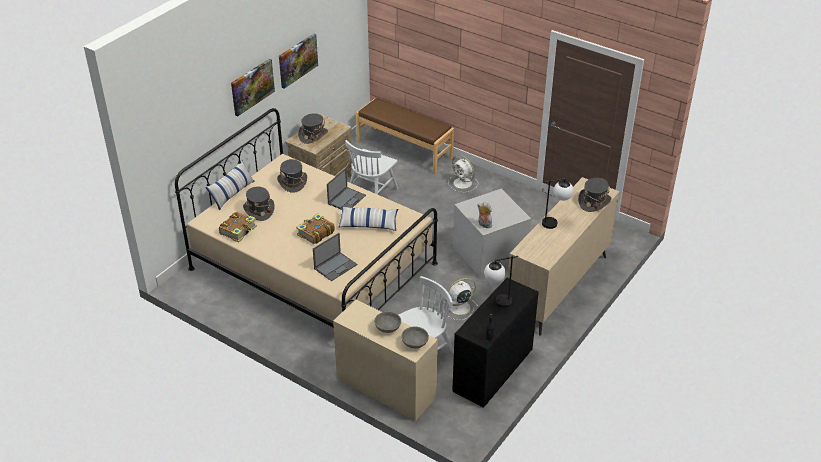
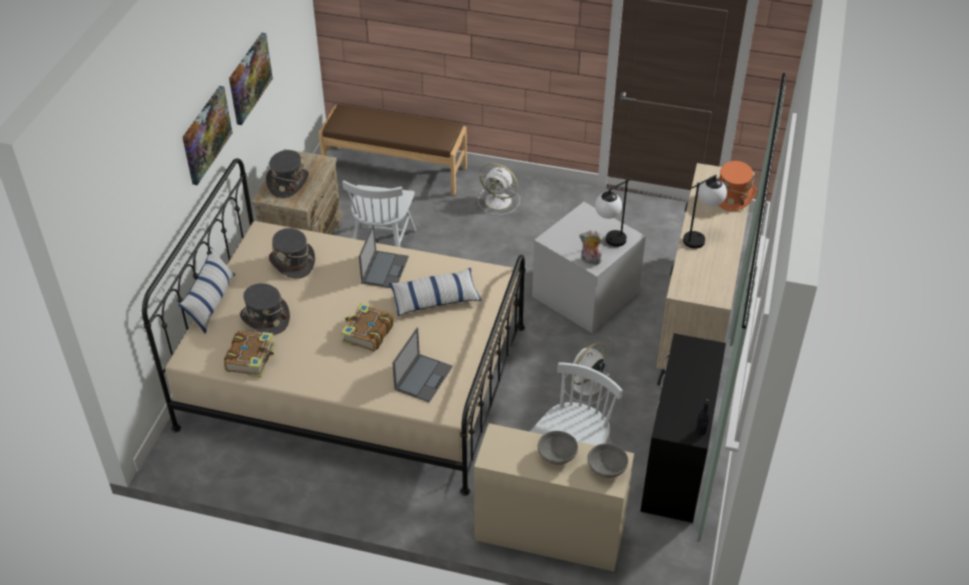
camera: 20 degrees left, 5 degrees up
table lamp [484,256,518,308] -> table lamp moved to [595,177,633,247]
grey hat [578,178,611,212] -> orange hat [717,161,756,211]

